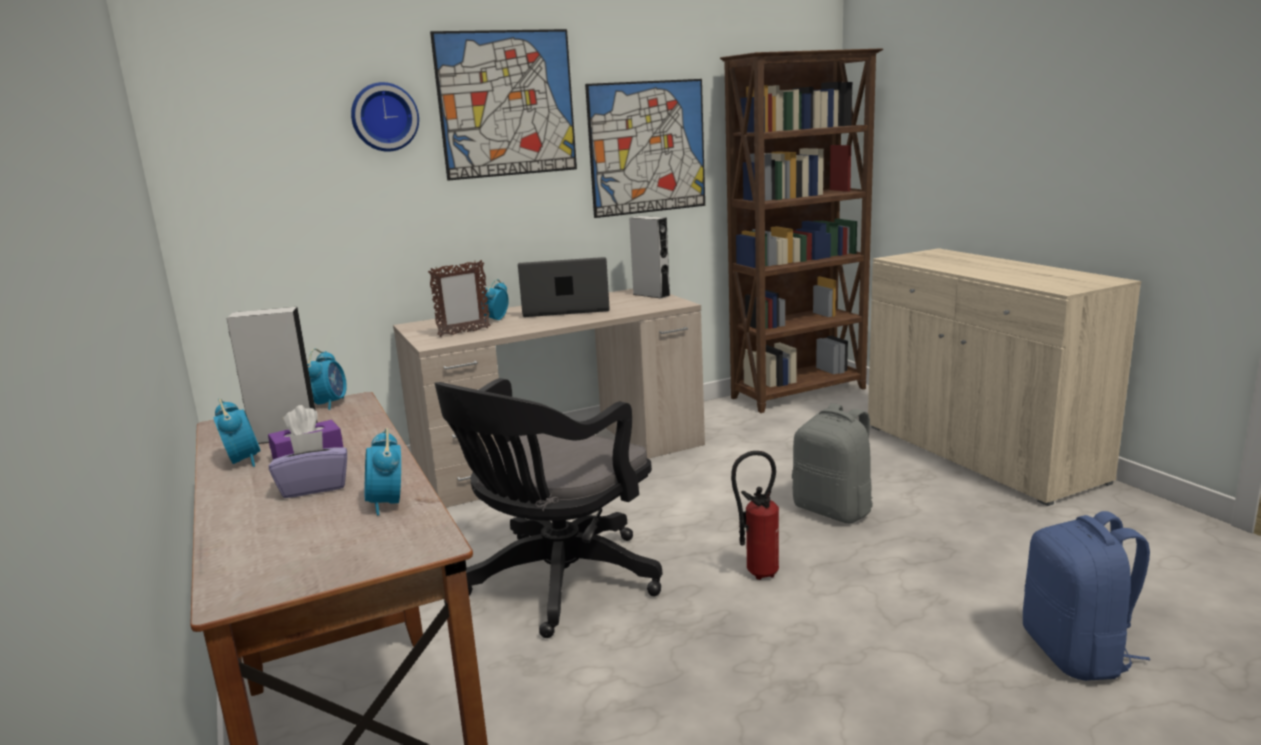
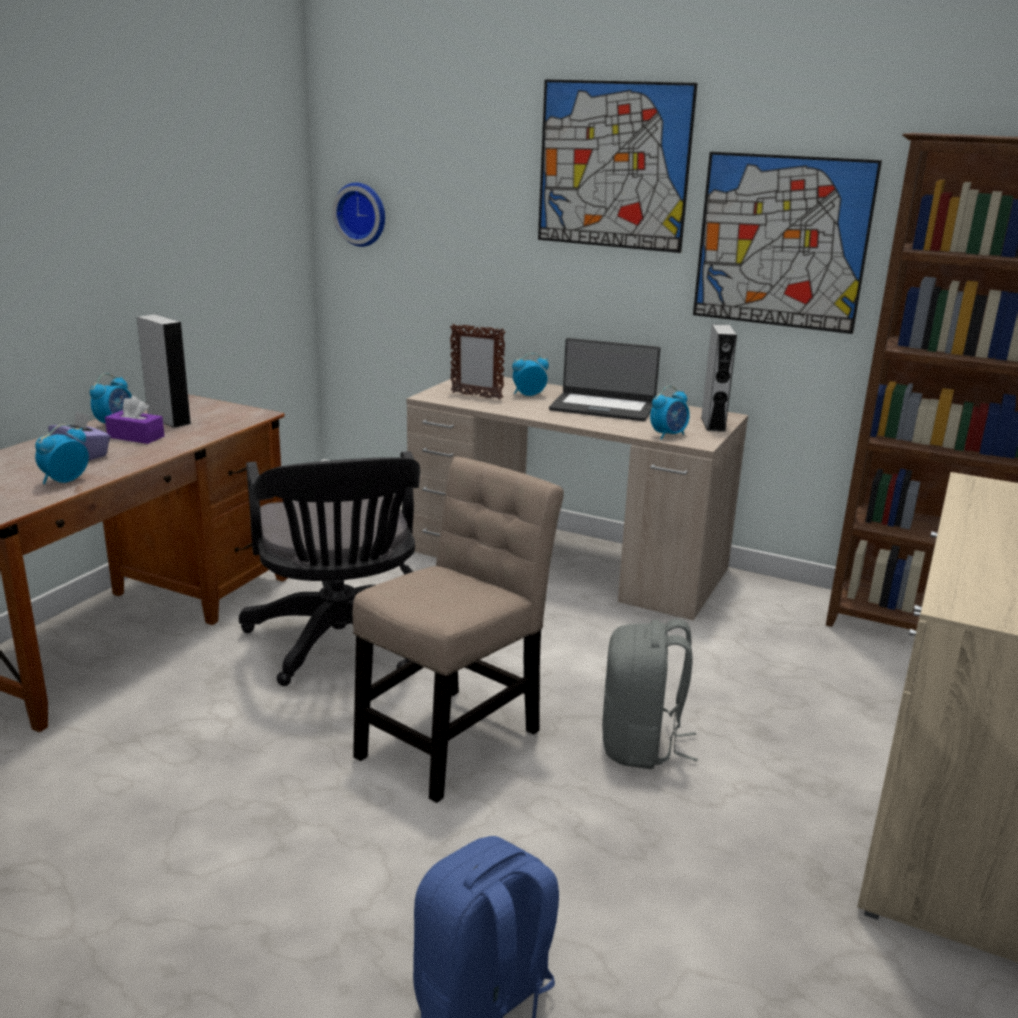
camera: 50 degrees right, 5 degrees up
alarm clock [307,349,347,410] -> alarm clock moved to [650,386,690,440]
wall clock [351,82,419,152] -> wall clock moved to [332,183,385,247]
black office chair [434,378,662,638] -> black office chair turned 105 degrees counterclockwise [239,451,420,686]
laptop [518,257,610,317] -> laptop turned 150 degrees clockwise [549,338,661,421]
fire extinguisher [731,451,779,580] -> beige chair [353,457,564,803]

